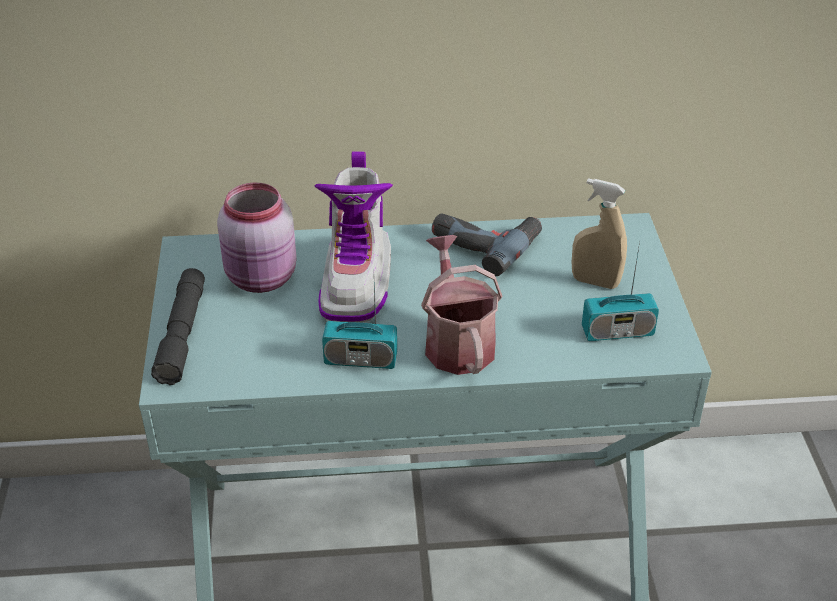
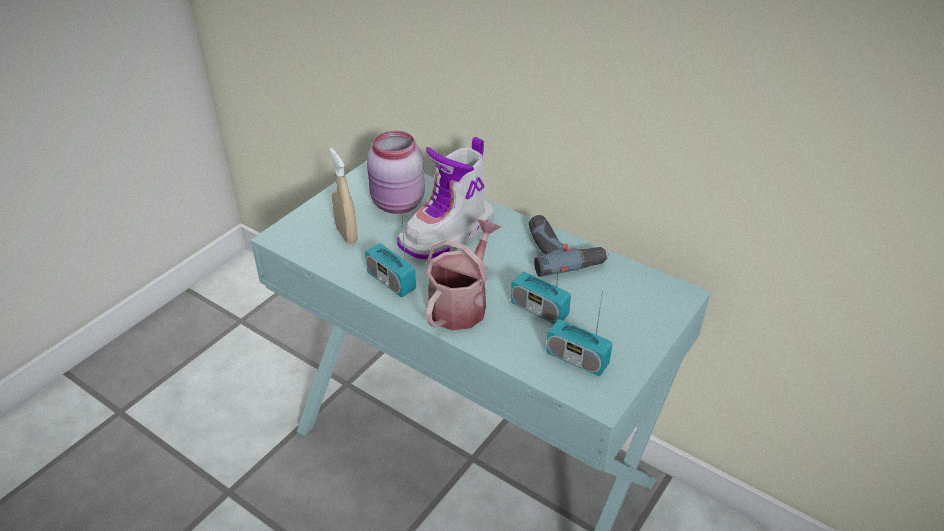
camera: 40 degrees right, 0 degrees up
grey flashlight [151,268,205,385] -> none
beige spray bottle [572,178,627,289] -> beige spray bottle moved to [329,148,358,244]
none -> radio [511,245,571,324]

